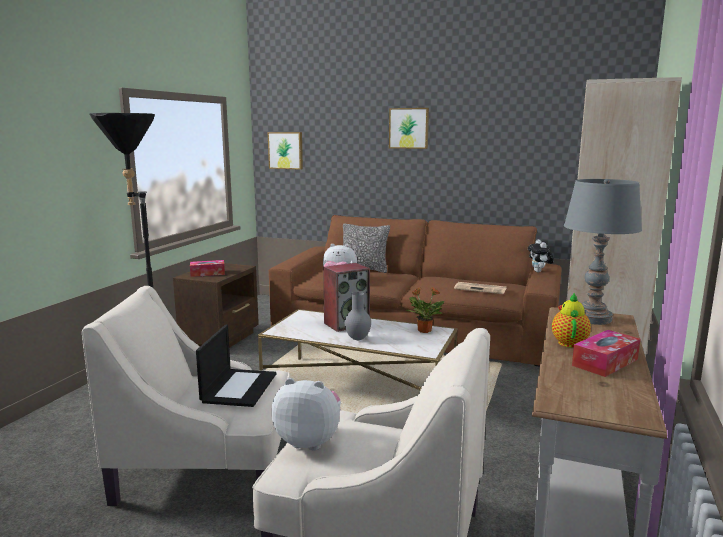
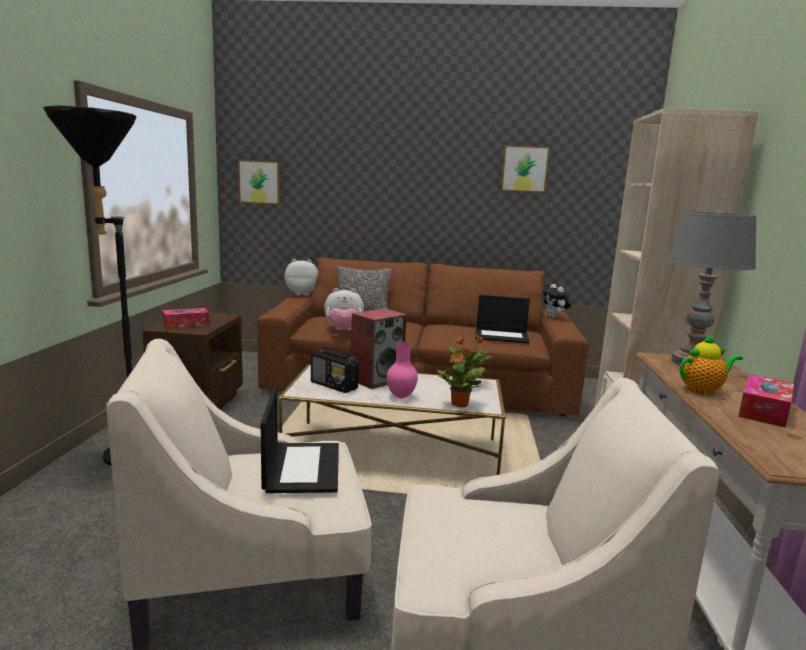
camera: 15 degrees left, 0 degrees up
plush toy [272,378,341,451] -> plush toy moved to [284,259,318,296]
grey vase [344,292,371,340] -> pink vase [386,342,418,398]
picture [389,108,429,149] -> picture moved to [501,145,550,193]
newspaper [454,282,507,294] -> laptop [475,295,530,344]
teapot [552,292,591,348] -> teapot turned 75 degrees clockwise [680,334,743,395]
none -> radio [311,349,359,393]
none -> potted plant [437,348,485,408]

